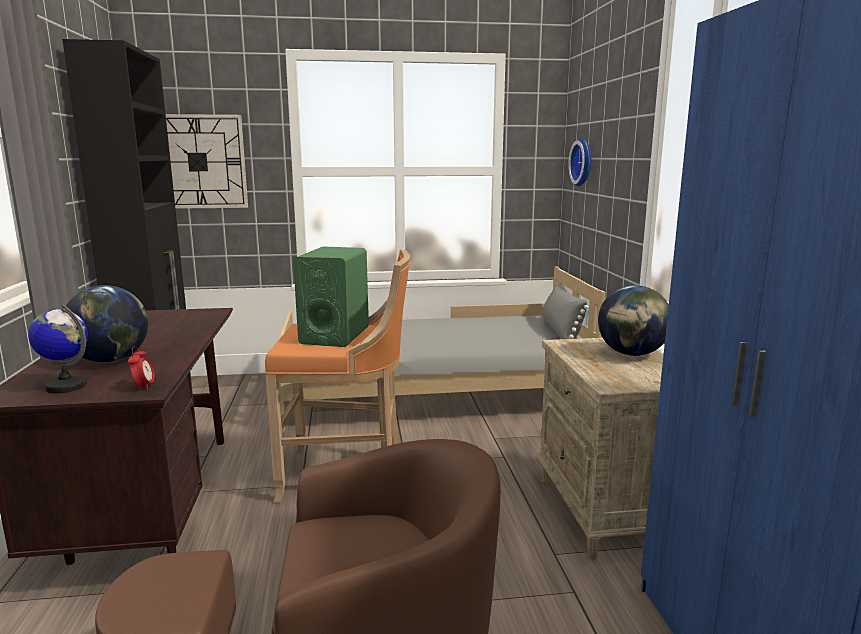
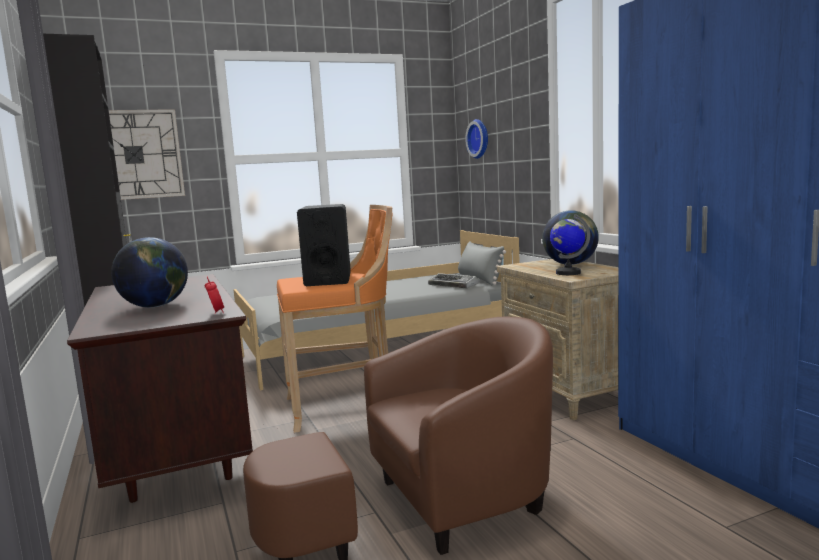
camera: 15 degrees left, 5 degrees down
globe [28,304,88,393] -> globe moved to [550,214,590,275]
green speaker [293,246,369,347] -> black speaker [297,204,351,286]
none -> keyboard [428,273,480,288]

